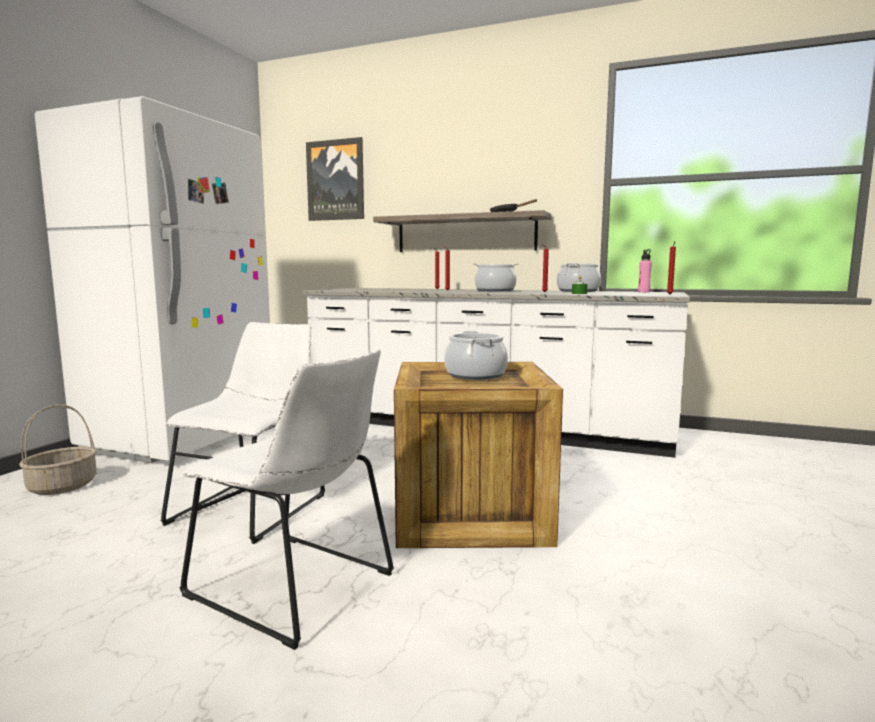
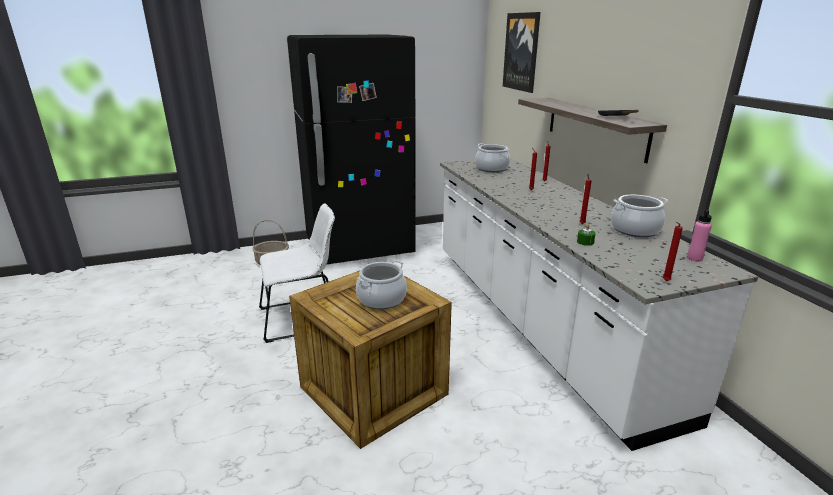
camera: 50 degrees right, 15 degrees up
white fridge [35,96,270,463] -> black fridge [287,35,416,265]
white chair [179,350,394,650] -> none
cooking pot [473,263,519,291] -> cooking pot moved to [475,143,510,172]

